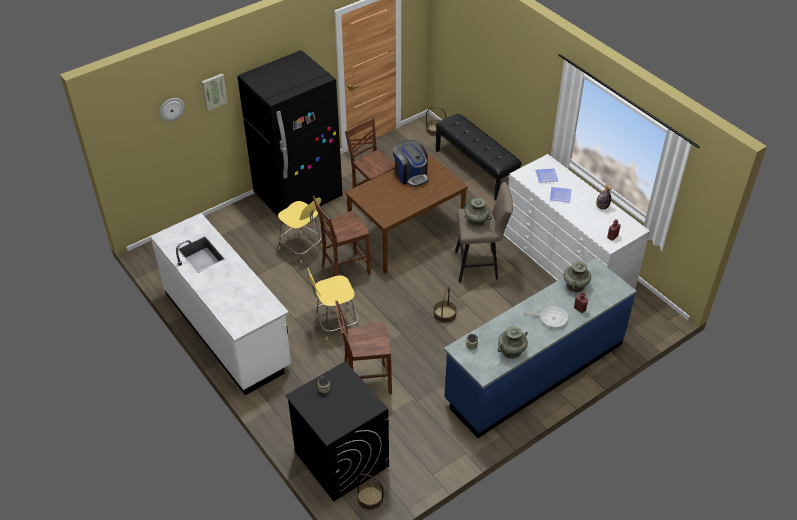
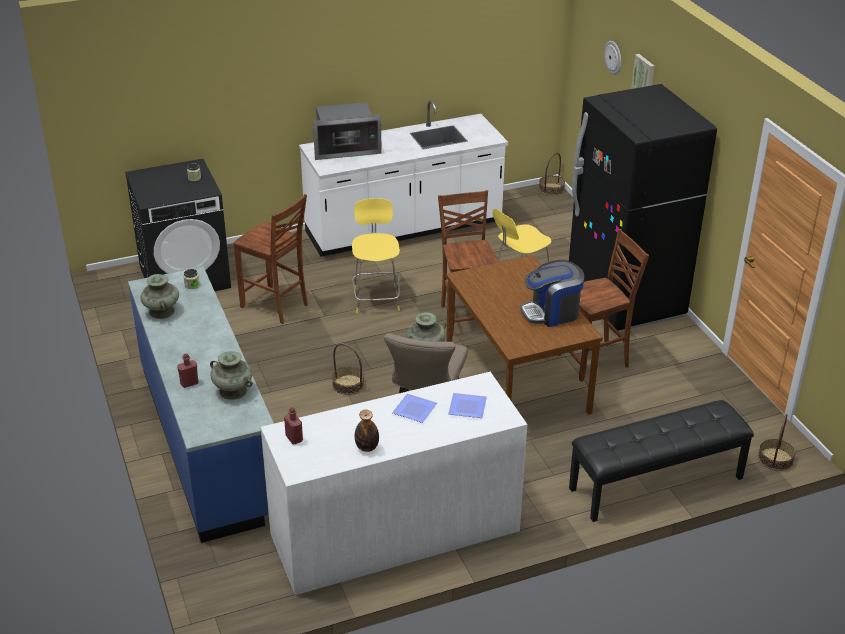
camera: 105 degrees right, 10 degrees down
brown chair [335,301,392,395] -> brown chair turned 120 degrees clockwise [233,194,308,324]
basket [356,474,384,510] -> basket moved to [539,153,565,196]
frying pan [524,306,568,327] -> none
none -> microwave [313,102,382,160]

